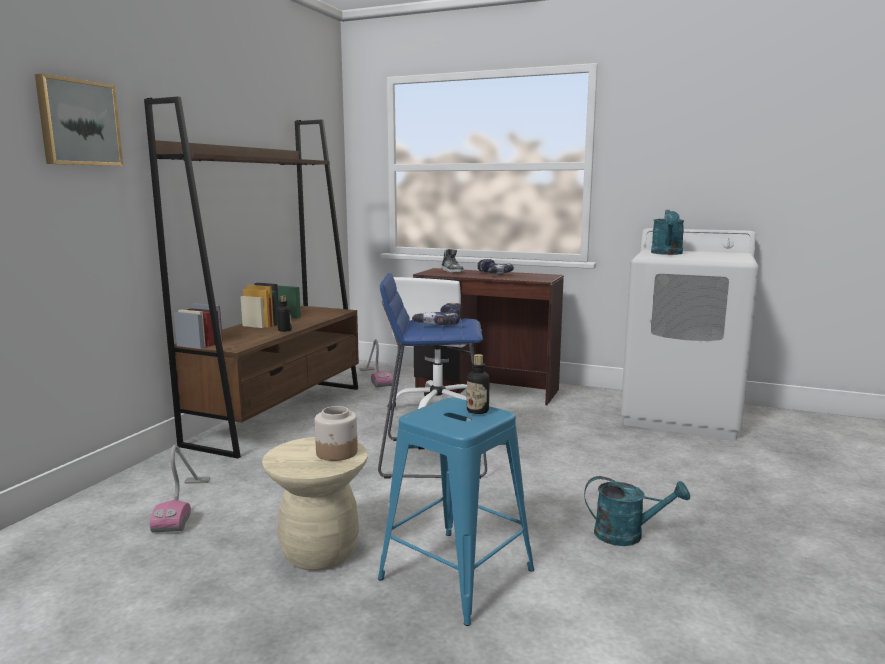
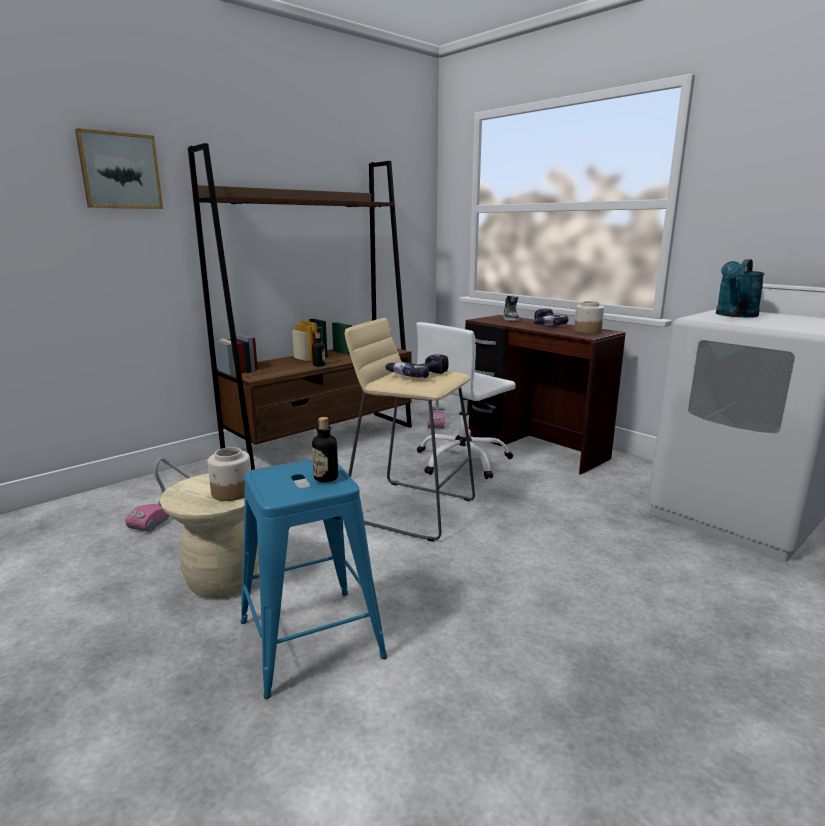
camera: 25 degrees right, 5 degrees up
blue stool [378,273,487,479] -> beige stool [345,318,475,542]
turquoise watering can [584,476,690,546] -> none
none -> jar [574,301,604,334]

